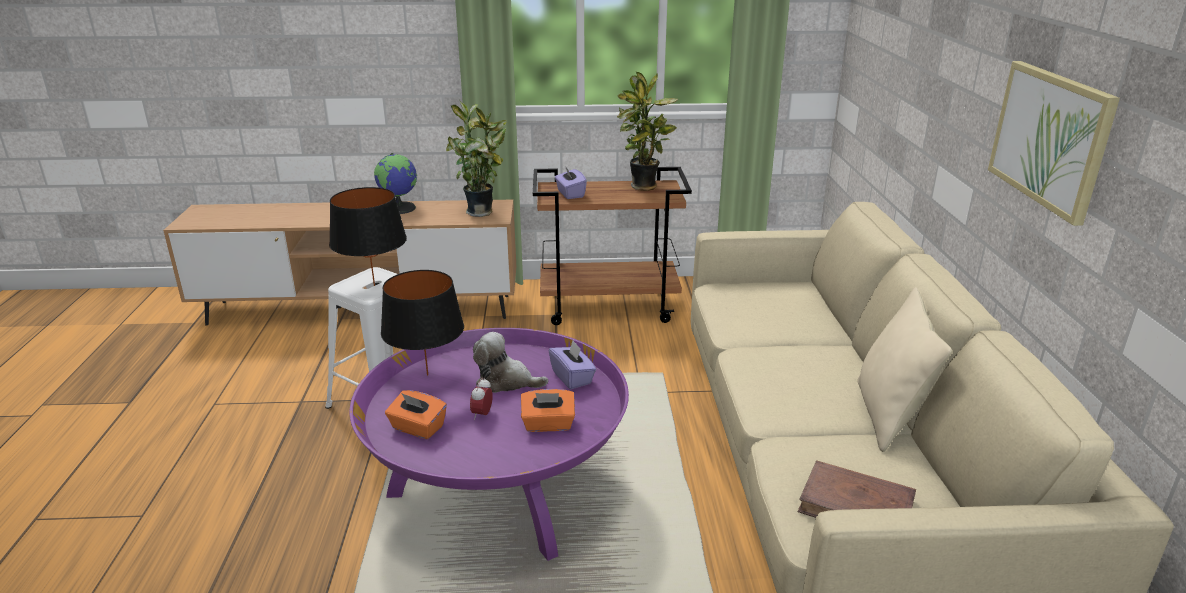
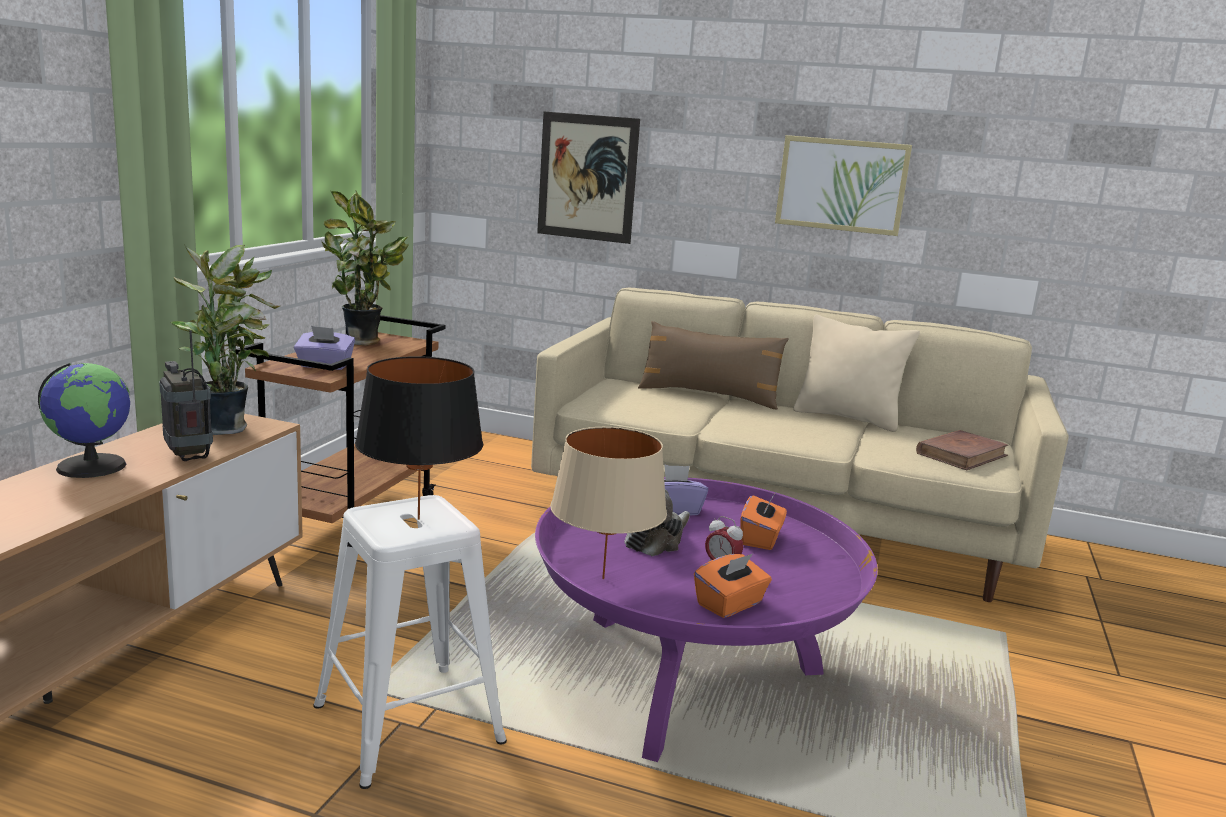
camera: 70 degrees left, 10 degrees down
black table lamp [381,270,464,376] -> beige table lamp [550,427,667,579]
none -> radio [159,330,213,461]
none -> picture [537,111,640,244]
none -> brown pillow [638,321,789,409]

